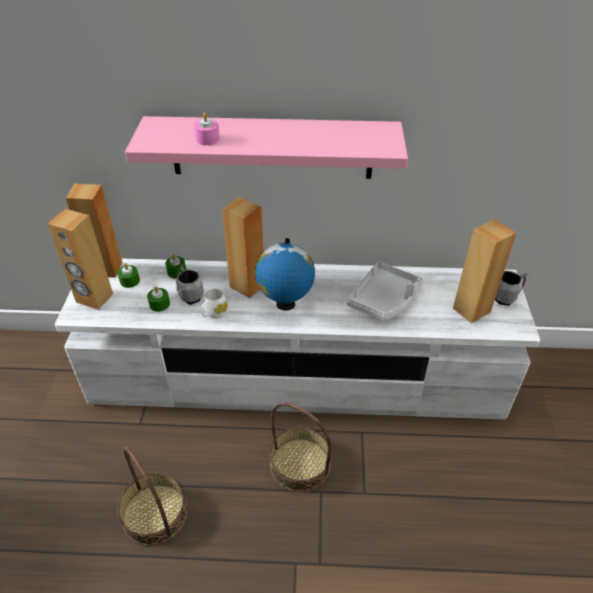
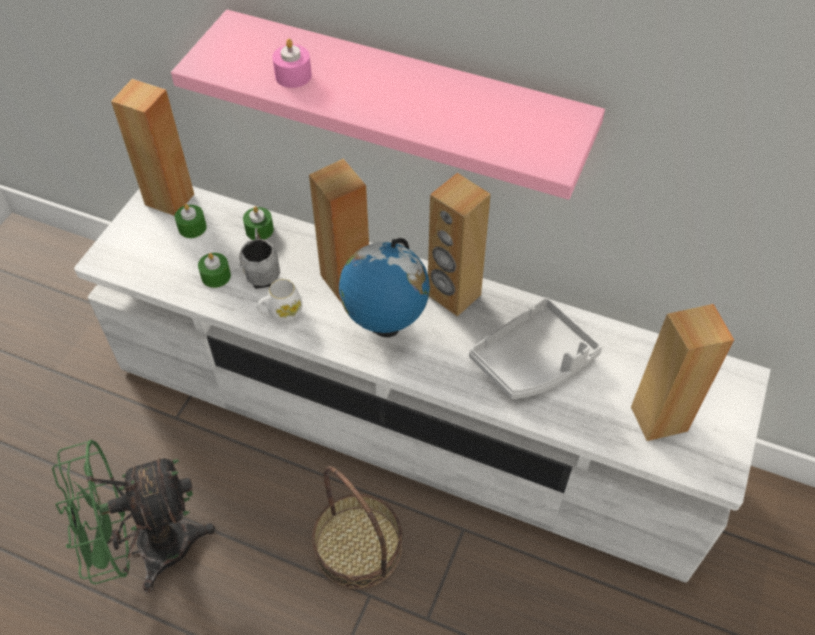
camera: 20 degrees right, 10 degrees up
brown speaker [47,209,113,310] -> brown speaker moved to [428,173,491,317]
basket [117,447,188,546] -> green fan [52,440,216,593]
grey mug [495,271,528,306] -> none

